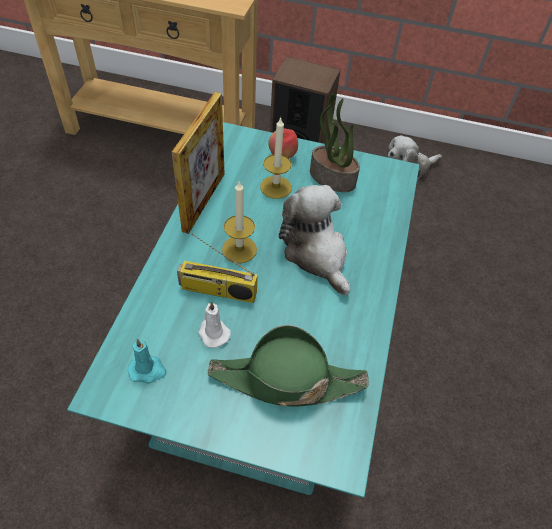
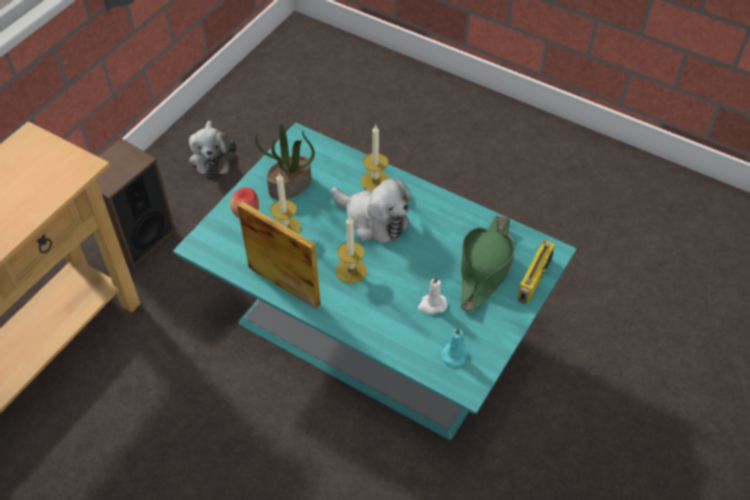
camera: 70 degrees left, 0 degrees up
radio [177,234,258,303] -> radio moved to [517,240,555,304]
plush toy [279,185,350,295] -> plush toy turned 135 degrees counterclockwise [331,179,412,243]
none -> candle [361,125,390,191]

